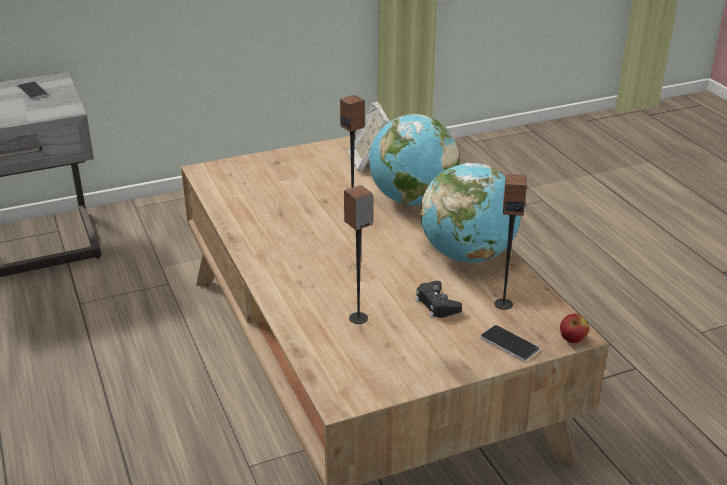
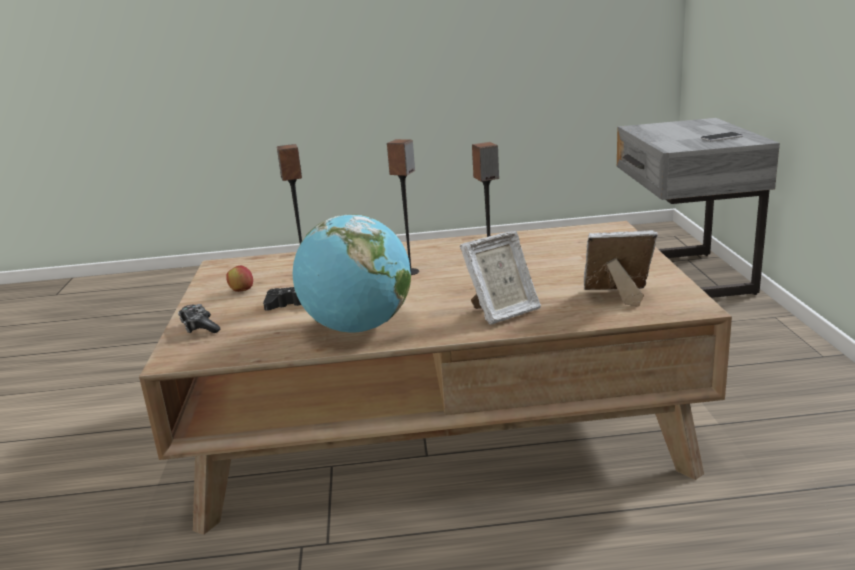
camera: 110 degrees right, 10 degrees down
globe [369,114,460,205] -> picture frame [460,231,541,325]
phone [480,325,539,361] -> game controller [178,304,220,333]
speaker [494,174,527,310] -> speaker moved to [387,139,419,275]
apple [560,314,589,343] -> apple moved to [226,266,253,292]

